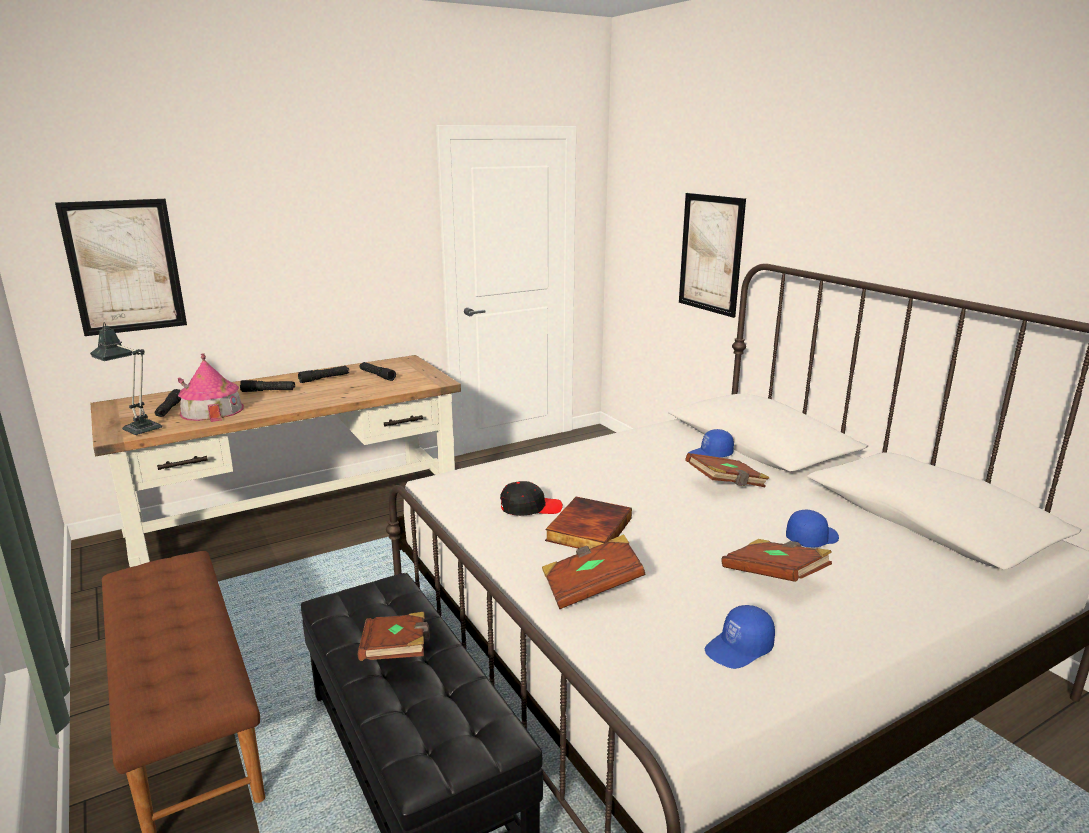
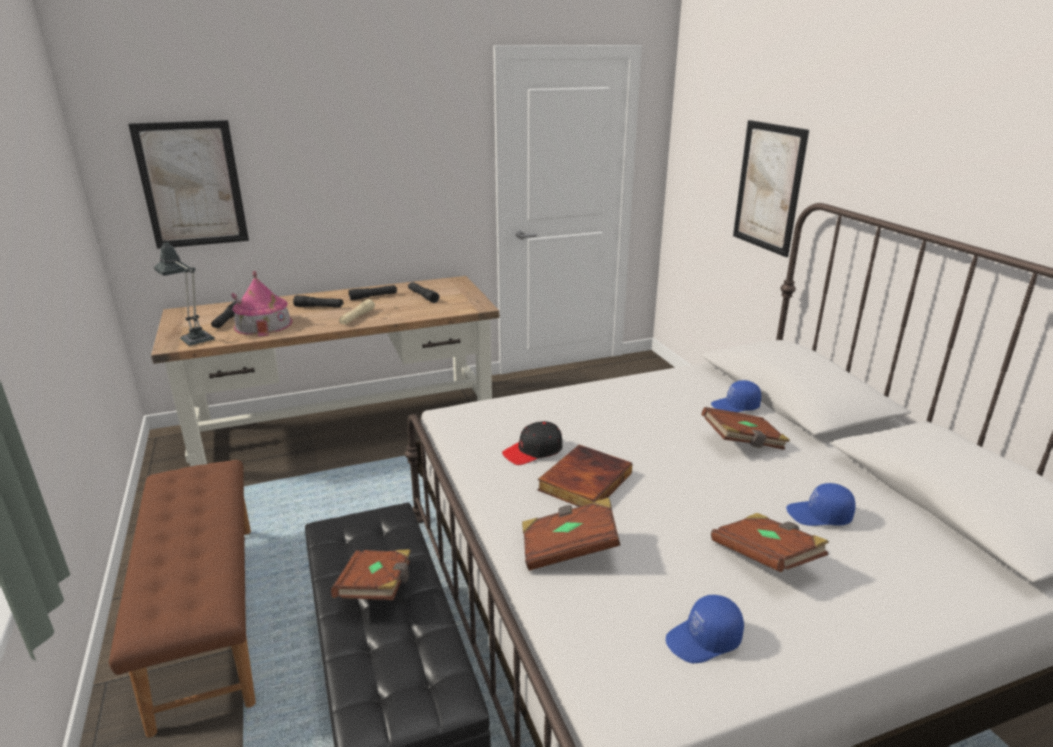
camera: 10 degrees right, 5 degrees up
black cap [500,481,563,516] -> black cap turned 150 degrees clockwise [502,421,562,465]
blue cap [786,510,839,547] -> blue cap turned 150 degrees counterclockwise [786,483,856,526]
none -> beige flashlight [339,299,375,325]

